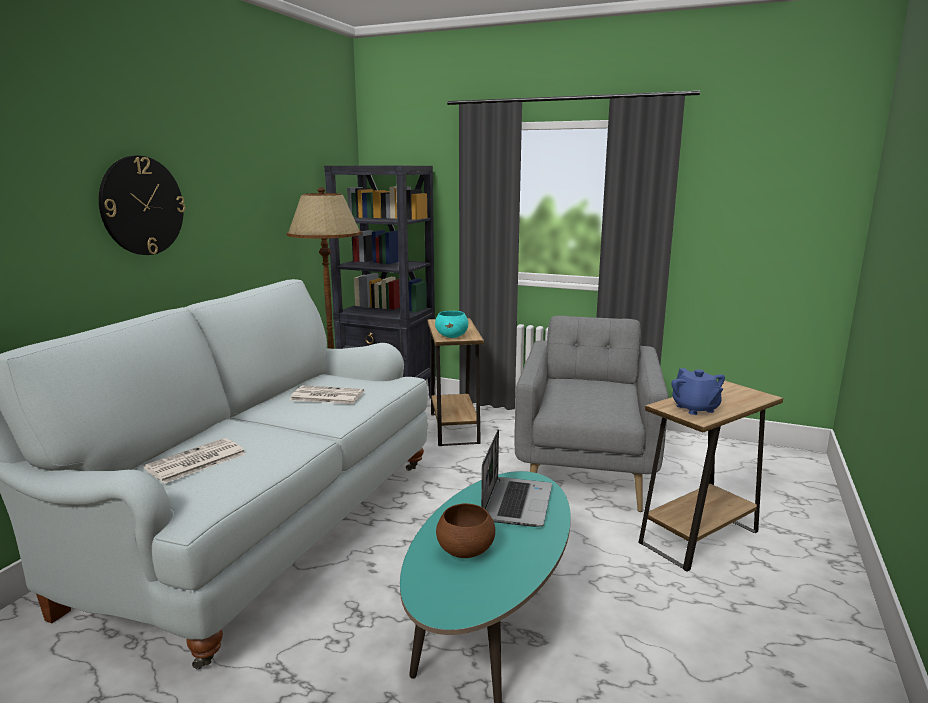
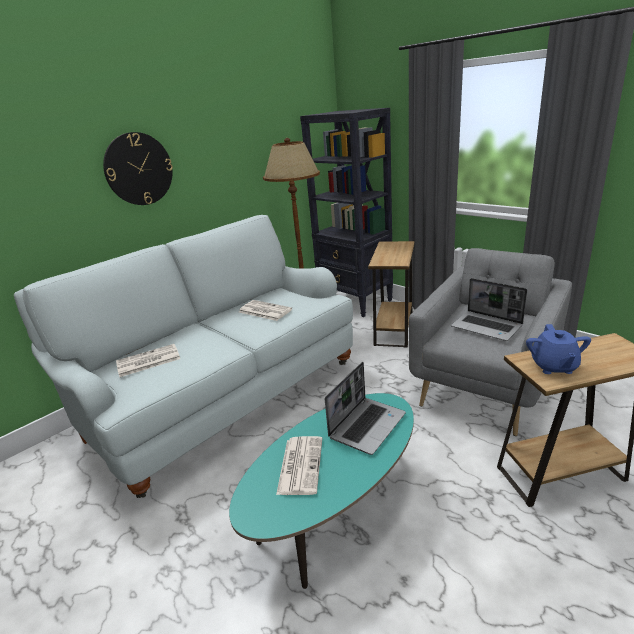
camera: 25 degrees right, 10 degrees up
turquoise bowl [435,311,468,338] -> none
brown bowl [436,503,495,558] -> newspaper [276,436,322,495]
none -> laptop [451,278,527,341]

